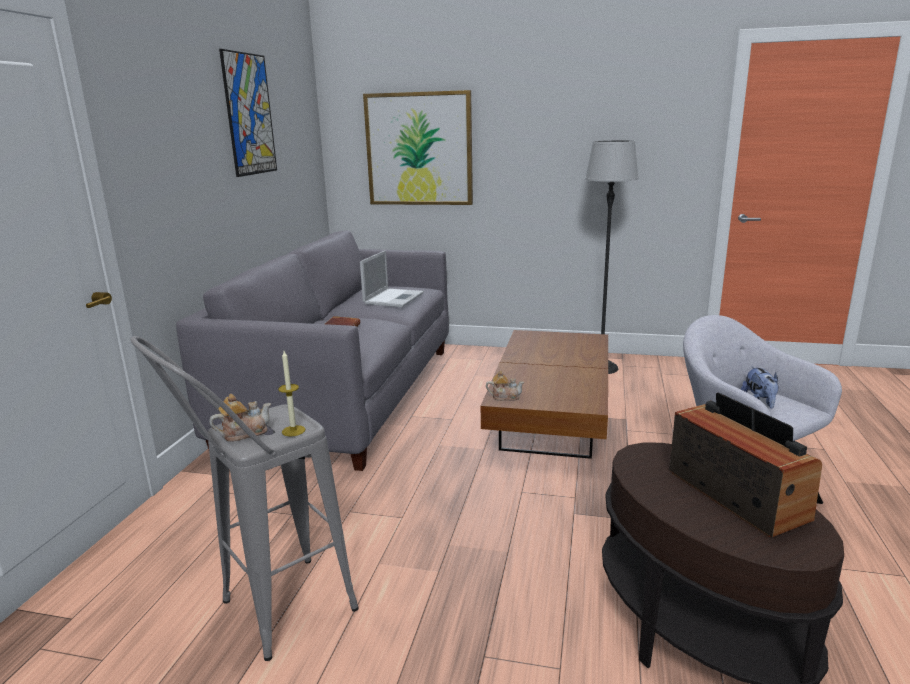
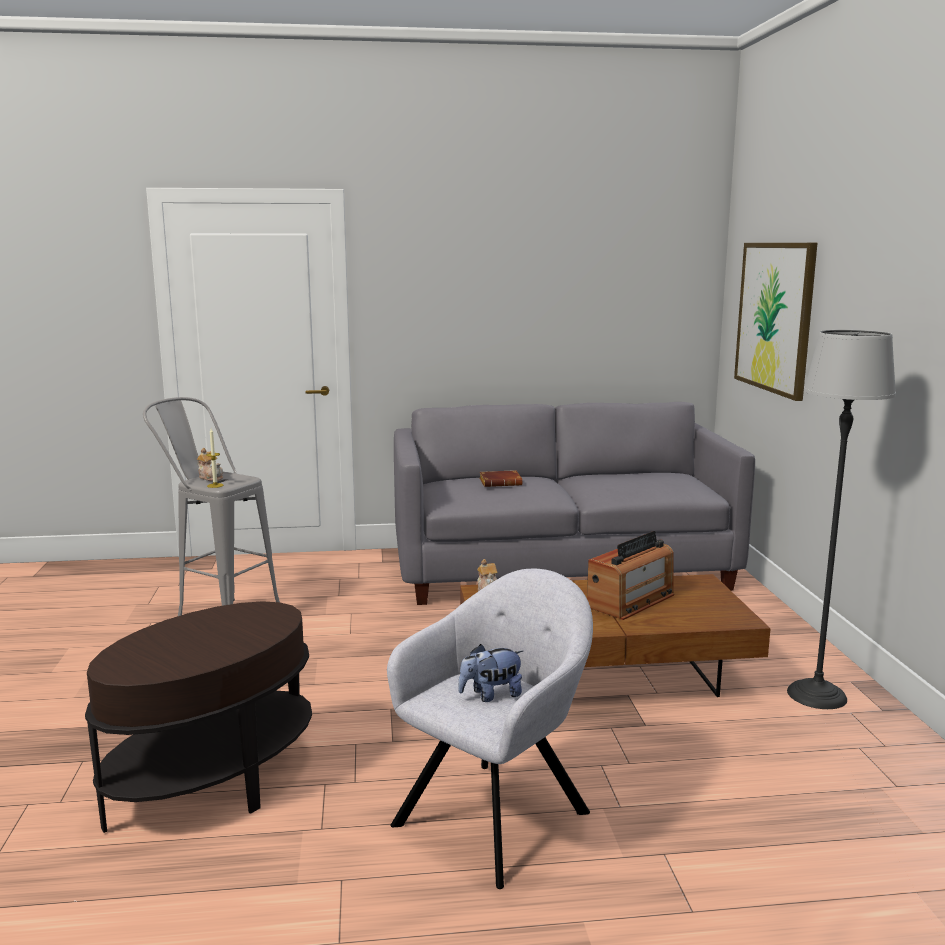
camera: 70 degrees right, 5 degrees down
picture [219,49,277,177] -> none
laptop [360,250,424,307] -> none
radio [669,392,822,537] -> radio moved to [587,531,674,620]

